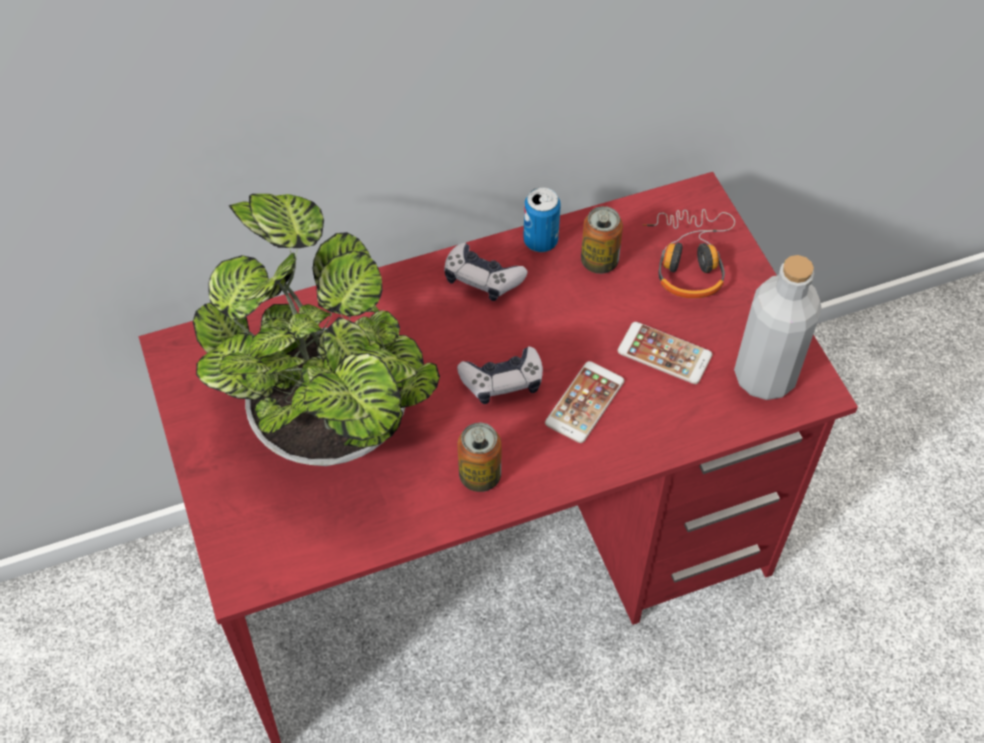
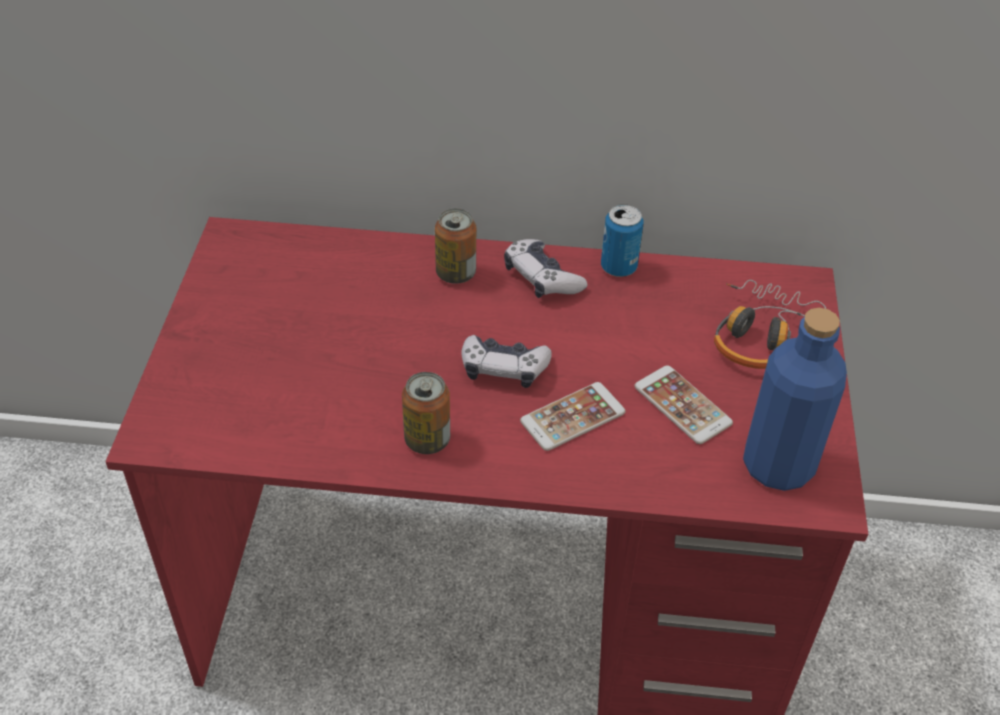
camera: 25 degrees right, 10 degrees down
potted plant [193,194,440,466] -> none
can [581,206,623,274] -> can moved to [435,209,476,284]
grey bottle [734,255,822,400] -> blue bottle [743,308,847,491]

